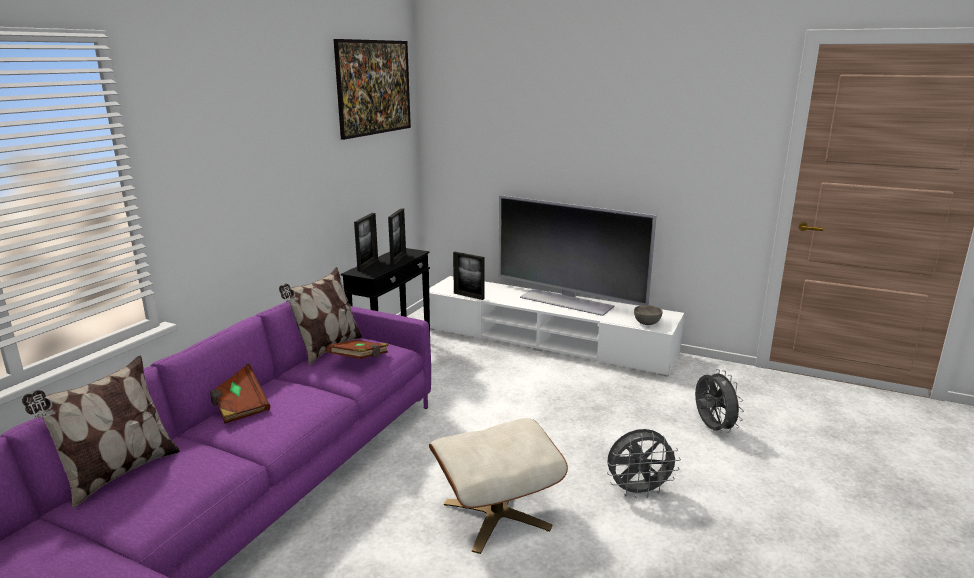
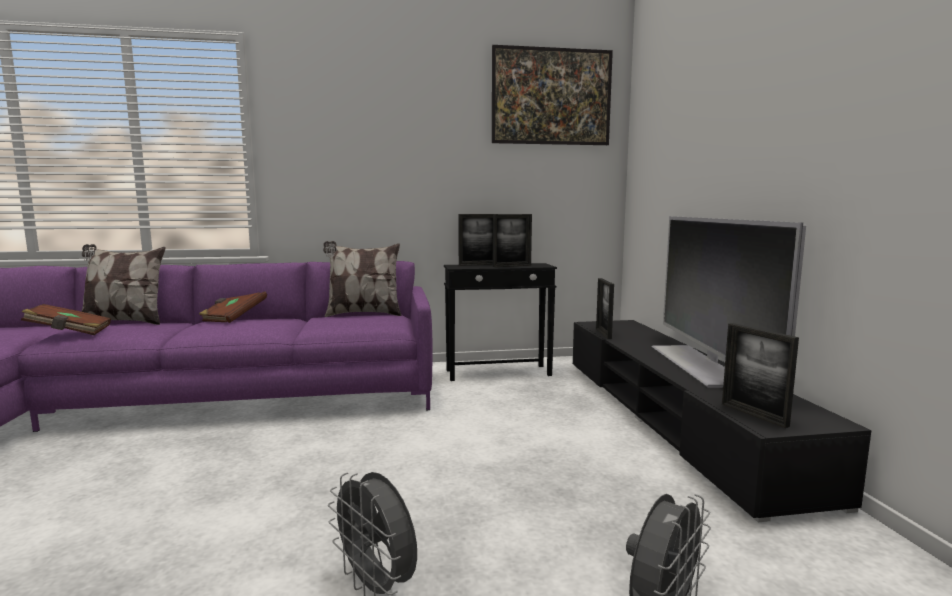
camera: 55 degrees right, 10 degrees down
brown book [327,340,389,359] -> brown book moved to [21,304,111,335]
white tv stand [429,276,684,377] -> black tv stand [573,320,871,522]
beige ottoman [429,418,568,554] -> none
grey bowl [634,305,663,325] -> picture frame [722,323,799,428]

